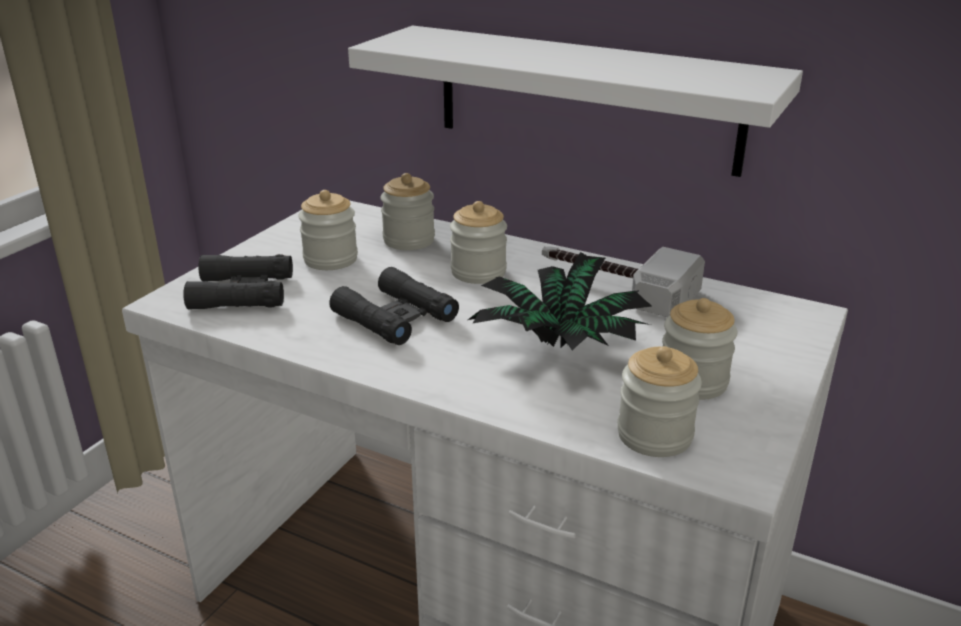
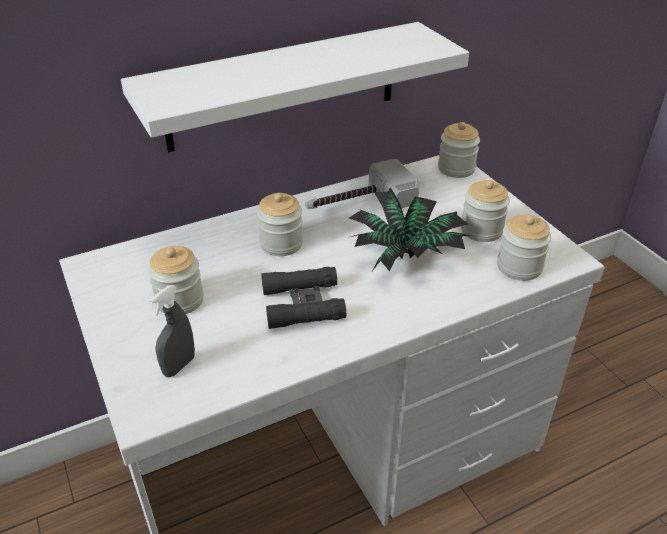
camera: 55 degrees left, 10 degrees up
black binoculars [183,254,293,309] -> grey spray bottle [149,285,195,377]
jar [380,173,435,250] -> jar moved to [438,122,480,178]

